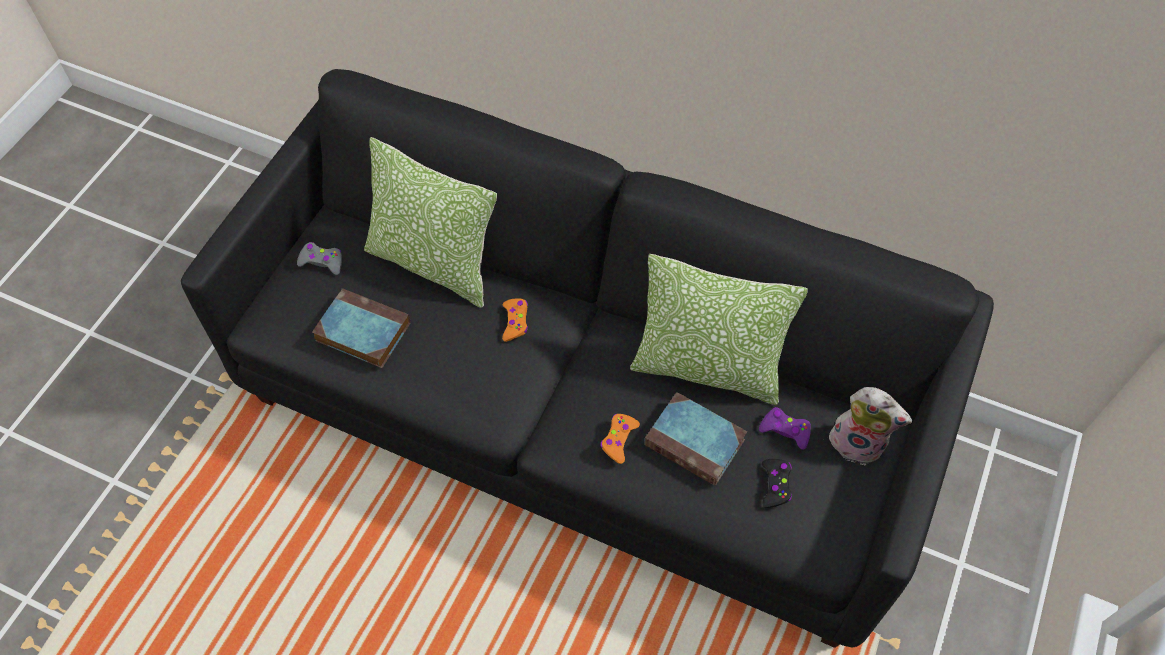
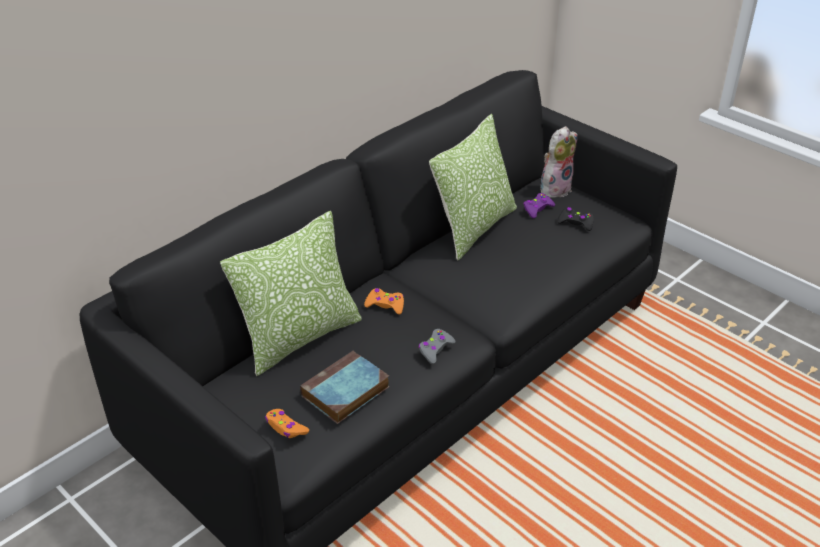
camera: 70 degrees left, 20 degrees down
grey game controller [297,242,342,275] -> grey game controller moved to [418,329,456,364]
orange game controller [600,414,640,464] -> orange game controller moved to [265,409,309,438]
book [644,392,747,486] -> none

